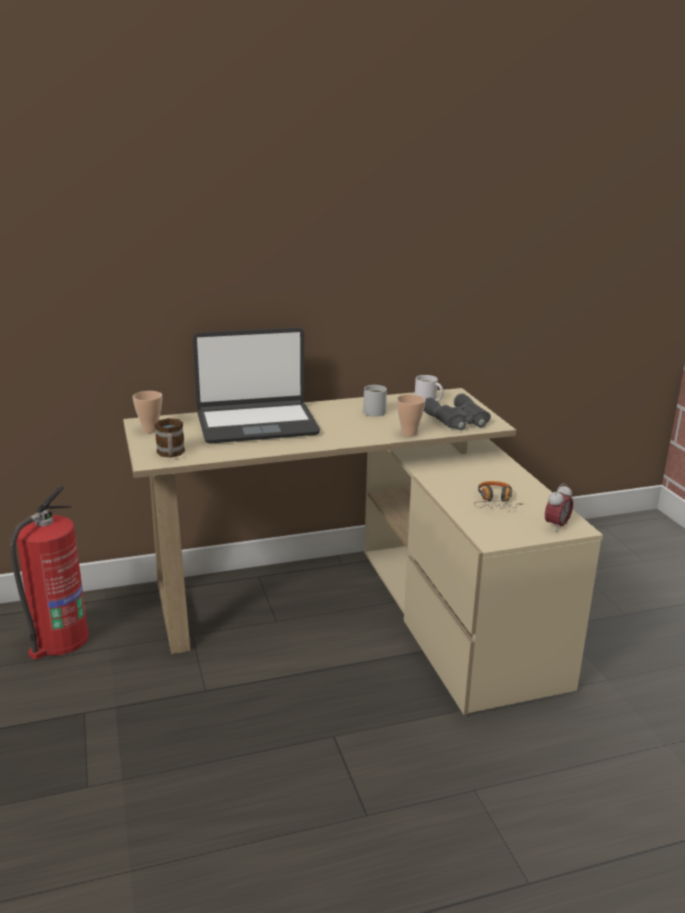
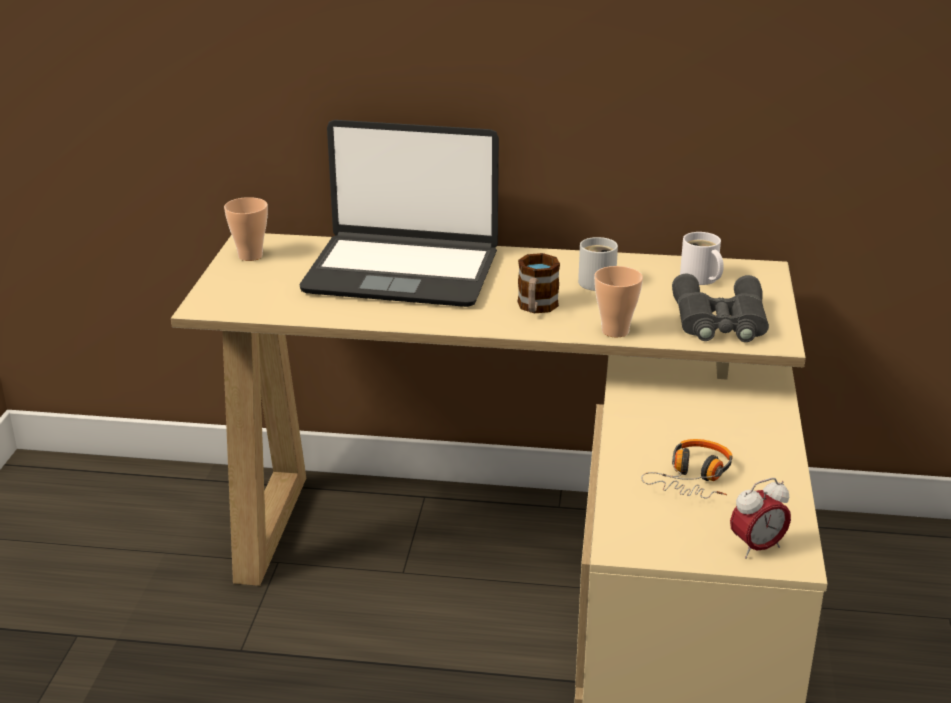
camera: 25 degrees right, 5 degrees up
fire extinguisher [10,486,89,660] -> none
mug [154,418,185,457] -> mug moved to [518,253,560,313]

